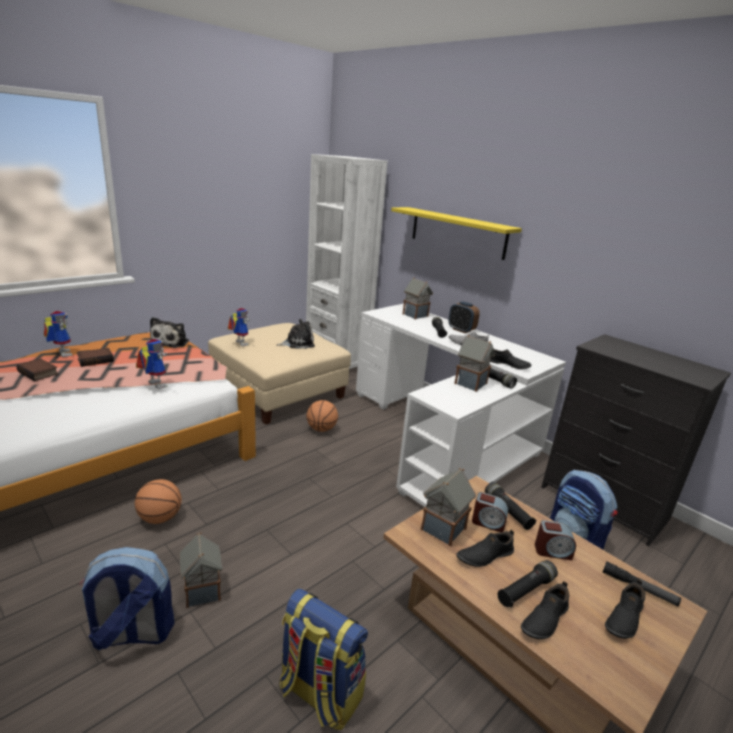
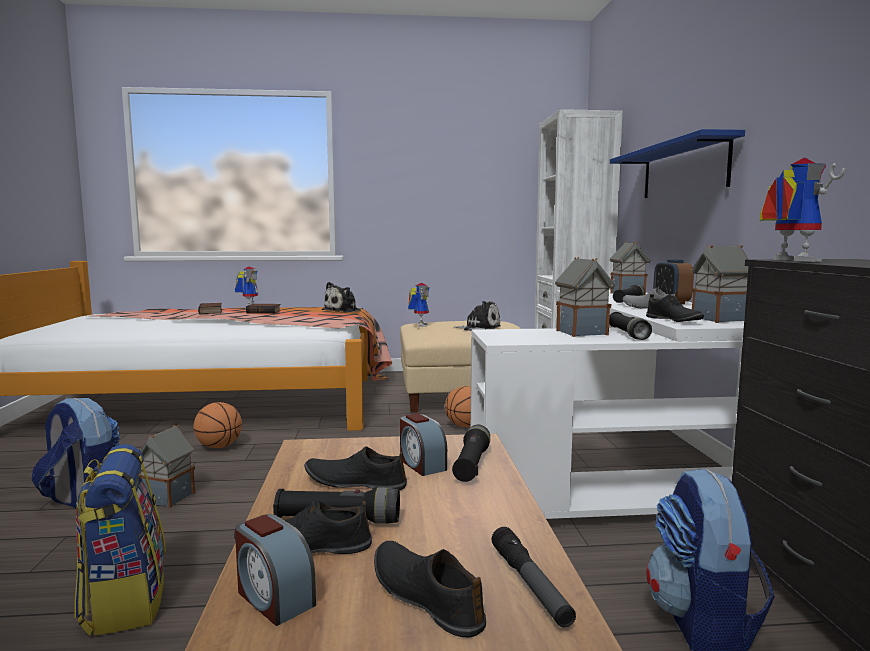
camera: 40 degrees right, 15 degrees down
toy robot [136,339,168,389] -> toy robot moved to [760,158,845,262]
yellow shelf [391,207,522,260] -> blue shelf [610,129,745,198]
toy house [421,468,476,546] -> toy house moved to [691,245,749,323]
alarm clock [535,520,576,560] -> alarm clock moved to [235,514,316,626]
black shoe [605,580,645,639] -> black shoe turned 60 degrees clockwise [374,541,486,638]

